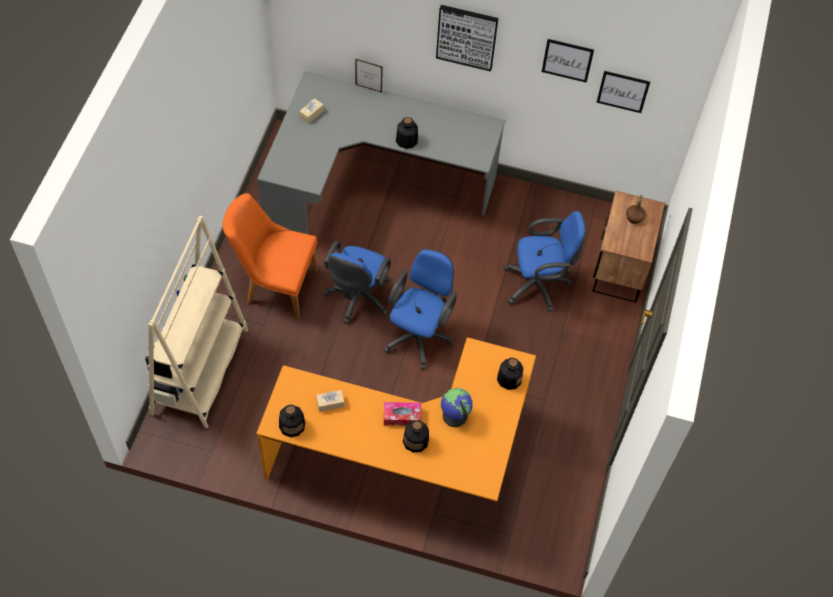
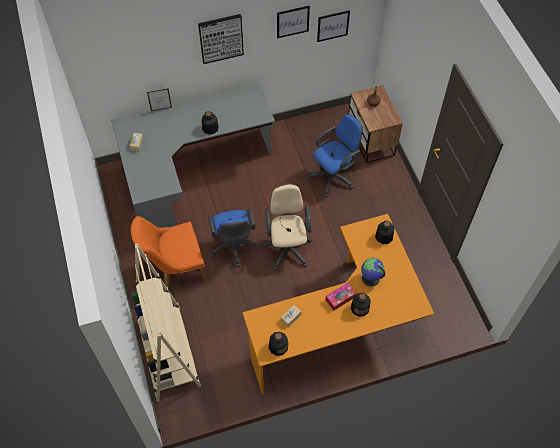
camera: 30 degrees left, 0 degrees up
blue office chair [384,249,457,370] -> beige office chair [263,184,312,270]

